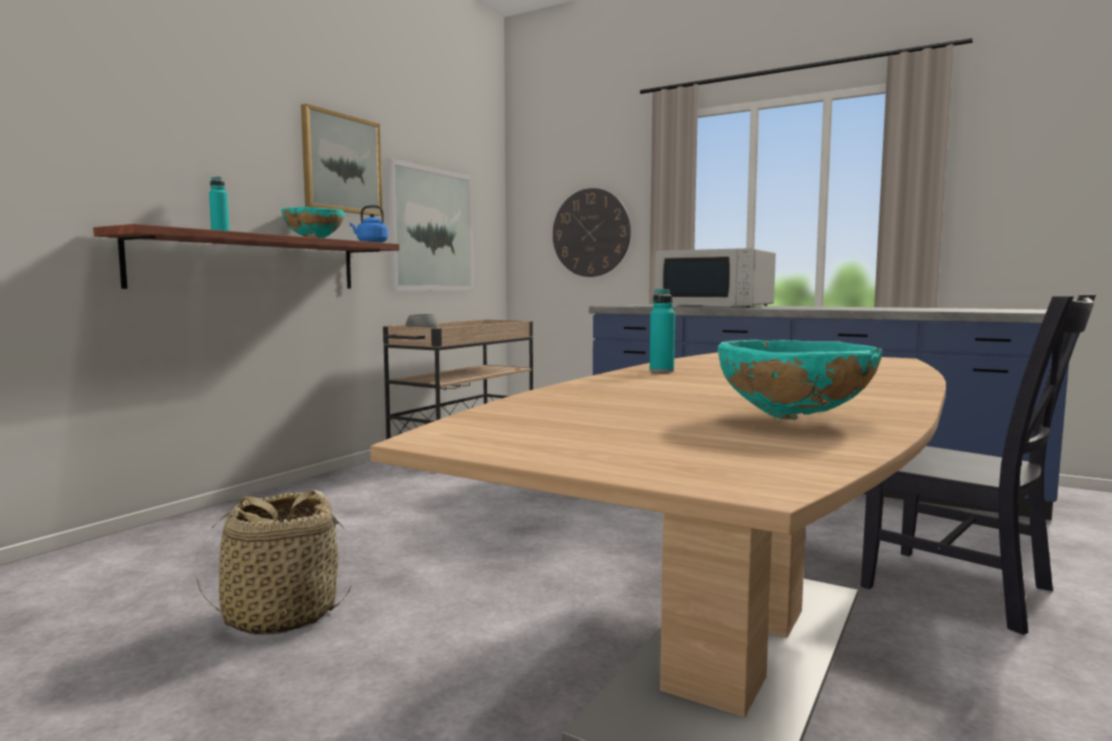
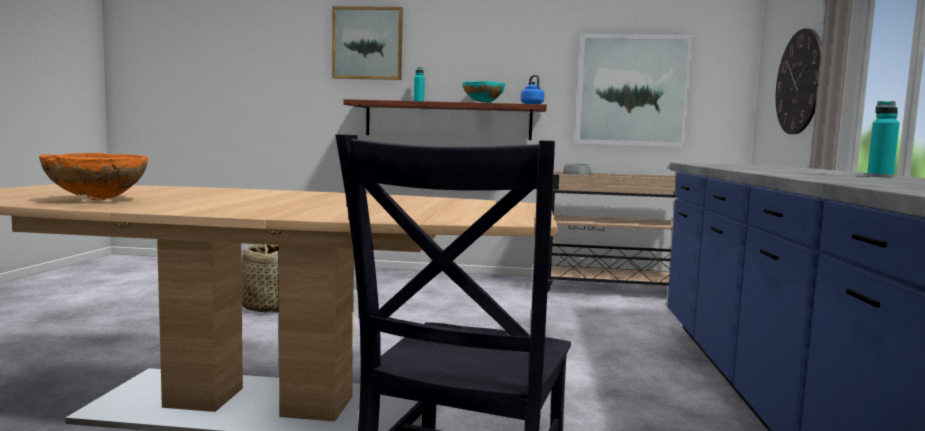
camera: 65 degrees right, 0 degrees up
picture [301,104,382,216] -> picture moved to [332,6,403,80]
turquoise bottle [650,289,675,373] -> turquoise bottle moved to [867,101,899,177]
white microwave [655,248,776,308] -> none
turquoise bowl [718,340,882,420] -> orange bowl [39,153,148,200]

